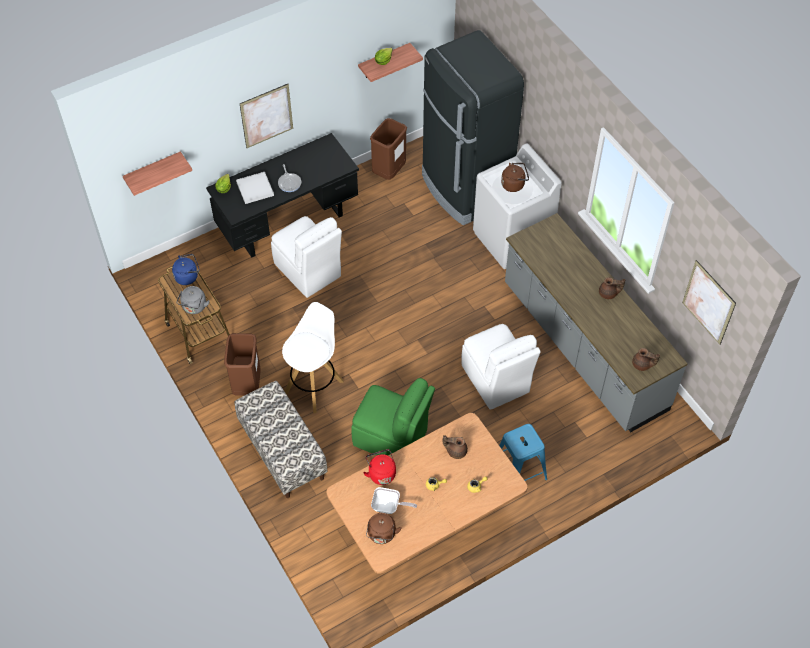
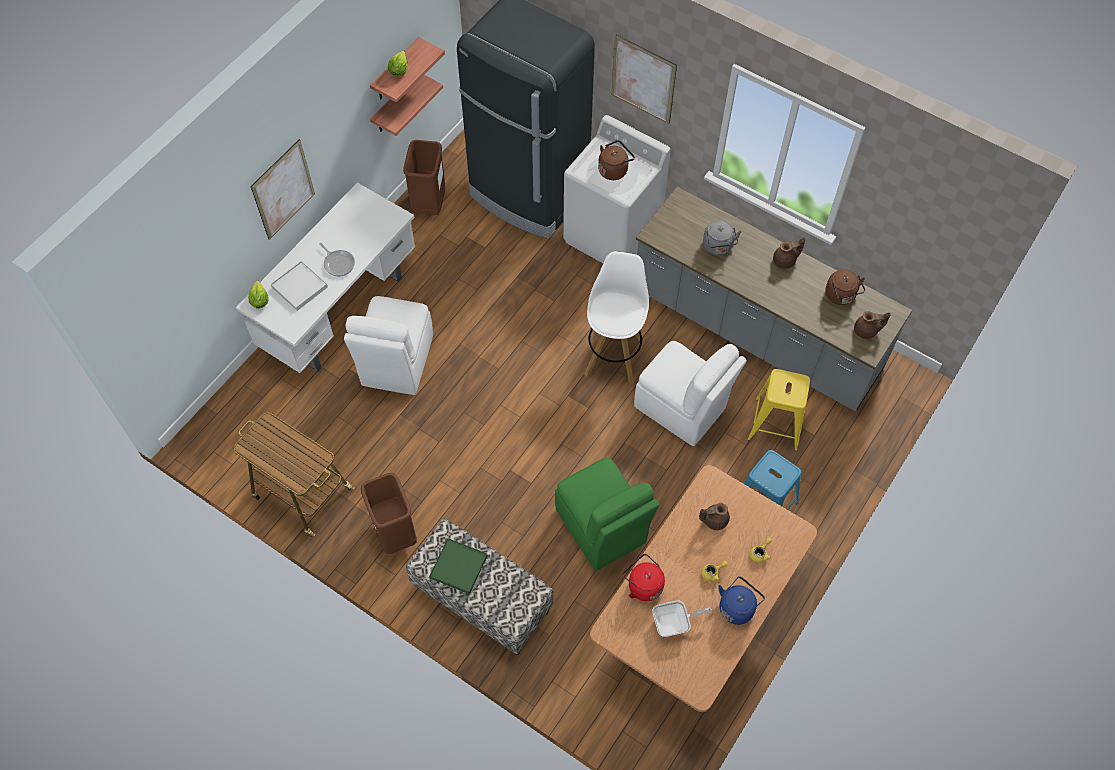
camera: 25 degrees left, 5 degrees up
shelf [123,151,192,196] -> shelf moved to [370,75,443,136]
blue kettle [172,254,200,285] -> blue kettle moved to [718,576,765,625]
grey kettle [176,286,210,314] -> grey kettle moved to [703,220,742,255]
black desk [206,133,359,258] -> white desk [236,183,415,373]
white chair [271,216,342,298] -> white chair turned 75 degrees clockwise [344,296,433,395]
white stool [282,302,344,413] -> white stool moved to [584,251,649,384]
green chair [351,378,435,456] -> green chair turned 60 degrees clockwise [555,458,659,571]
brown kettle [366,513,402,544] -> brown kettle moved to [826,269,865,305]
picture [682,260,736,344] -> picture moved to [611,34,677,124]
none -> green tray [429,538,487,594]
none -> yellow stool [748,369,810,451]

